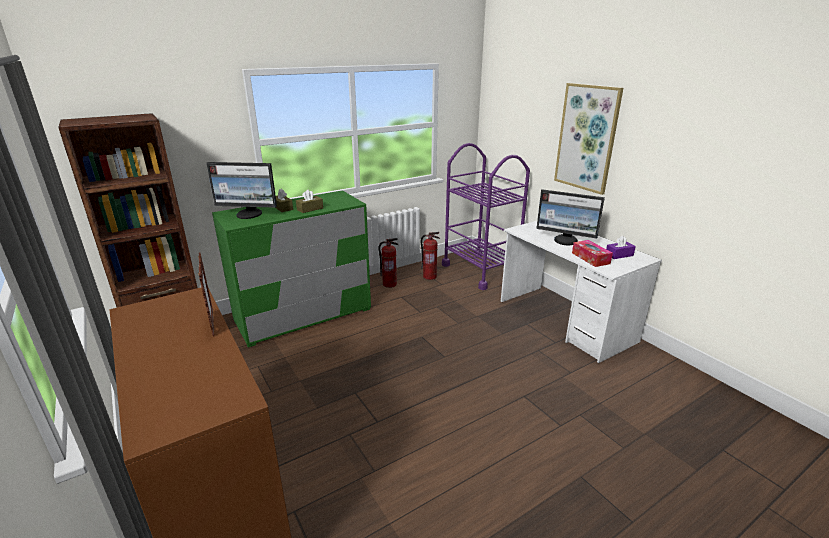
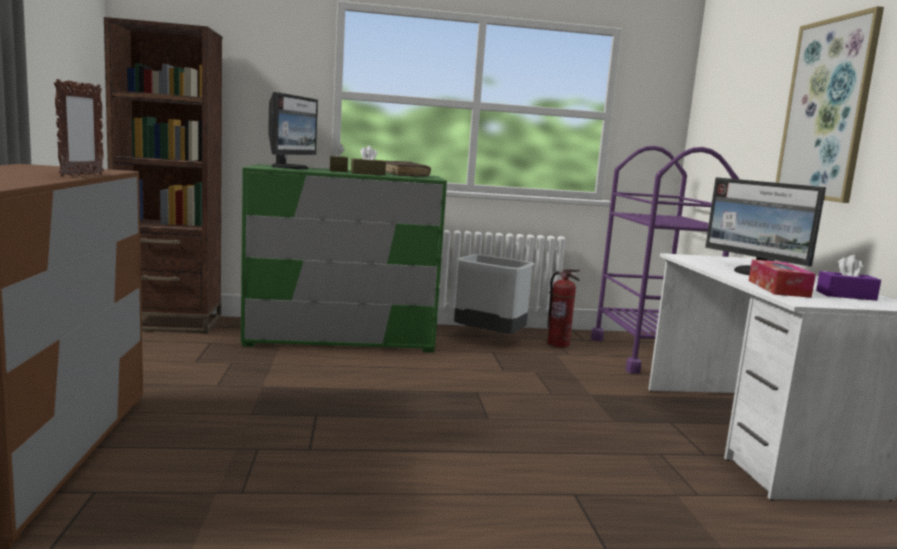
camera: 25 degrees right, 15 degrees down
monitor [206,162,277,219] -> monitor turned 105 degrees counterclockwise [268,92,318,169]
fire extinguisher [378,238,398,288] -> grey trash can [454,254,534,333]
none -> brown book [386,160,431,177]

